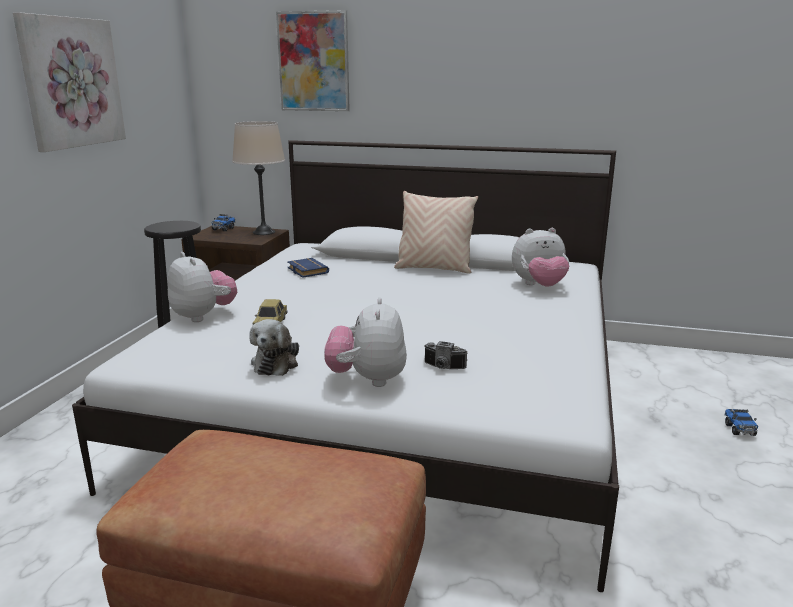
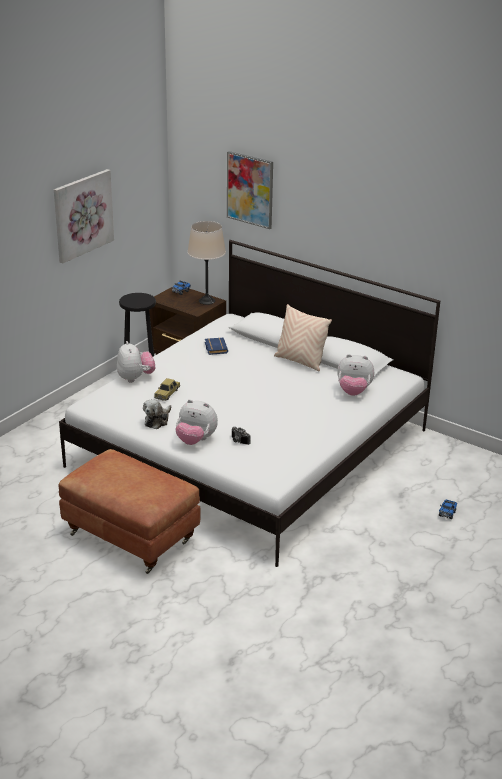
camera: 20 degrees right, 10 degrees up
plush toy [324,297,407,387] -> plush toy turned 90 degrees counterclockwise [175,399,218,445]

